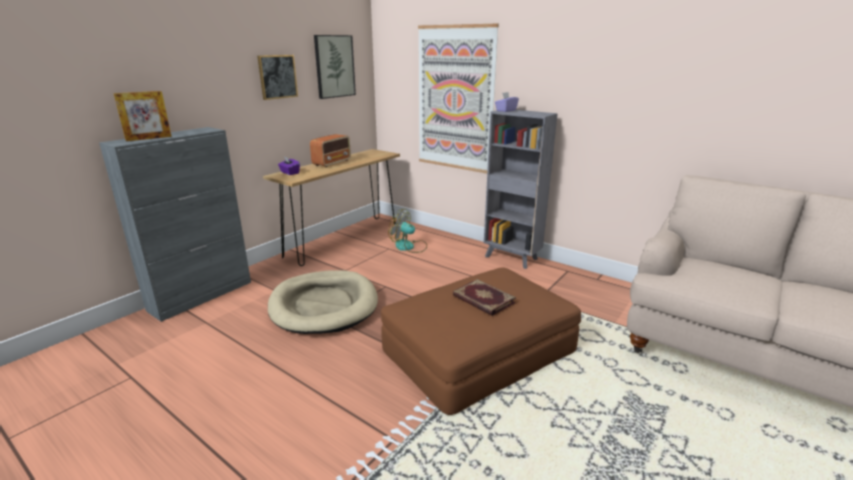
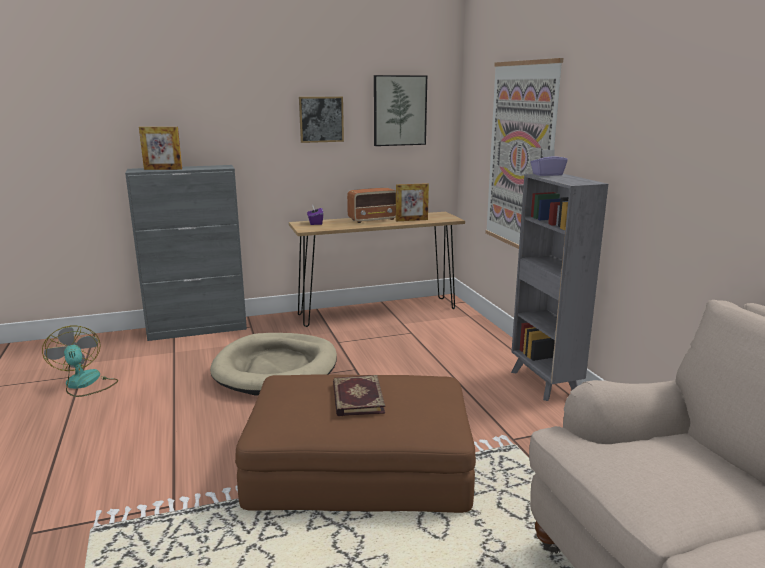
camera: 35 degrees right, 5 degrees down
fan [388,209,427,253] -> fan moved to [42,326,118,397]
none -> picture frame [396,183,429,221]

